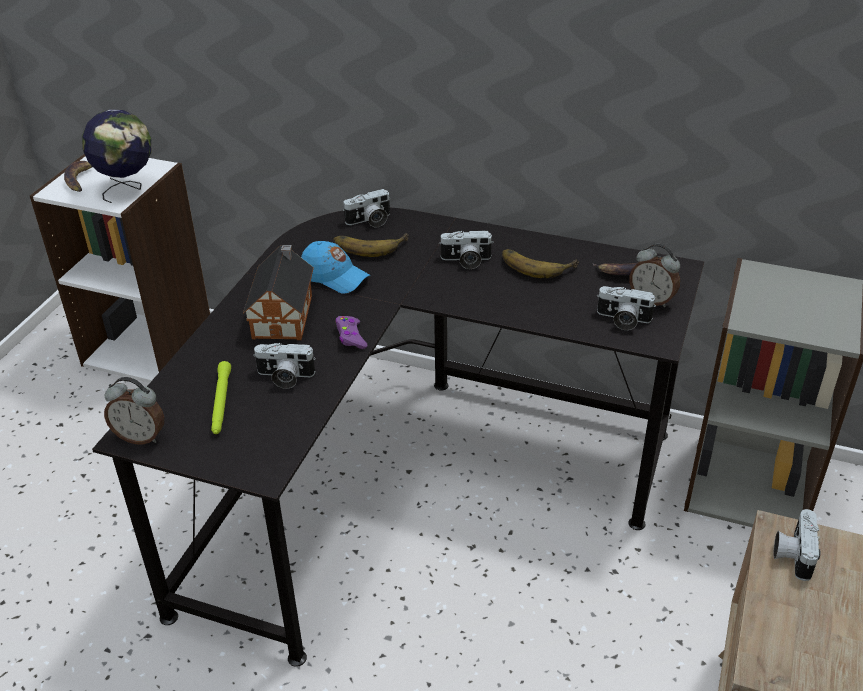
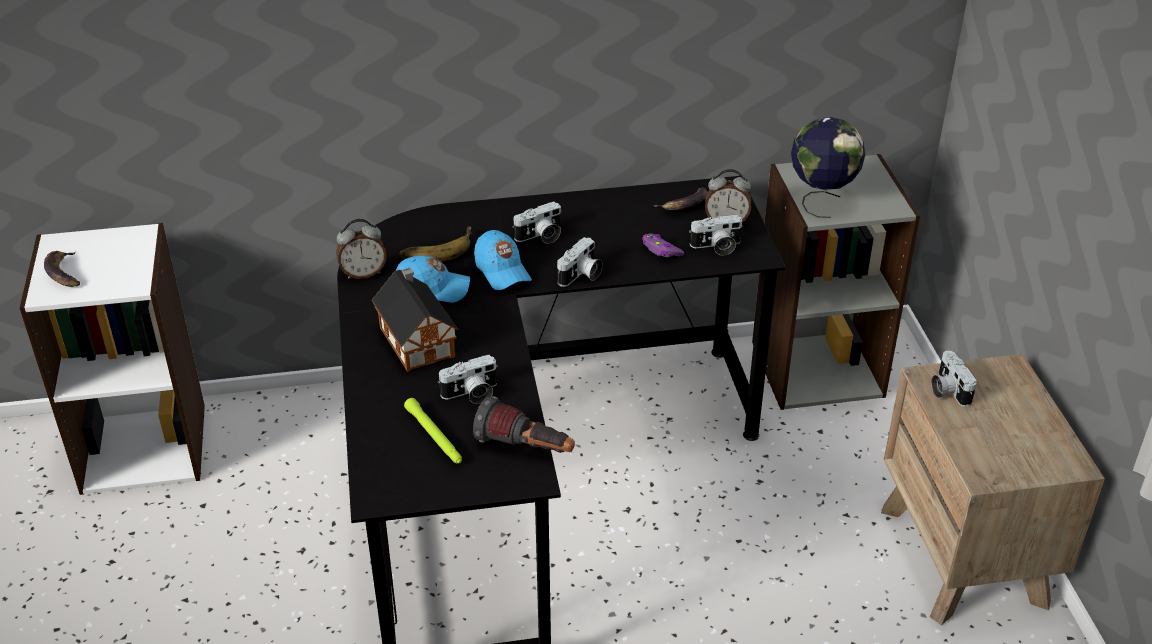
camera: 30 degrees left, 0 degrees up
globe [82,109,151,203] -> globe moved to [791,117,865,218]
alarm clock [104,377,164,444] -> alarm clock moved to [336,219,386,279]
purple game controller [336,316,367,349] -> purple game controller moved to [642,233,684,257]
camera [343,189,391,228] -> camera moved to [557,237,603,287]
banana [502,249,579,278] -> none
none -> flashlight [473,396,575,453]
none -> blue cap [474,230,532,290]

